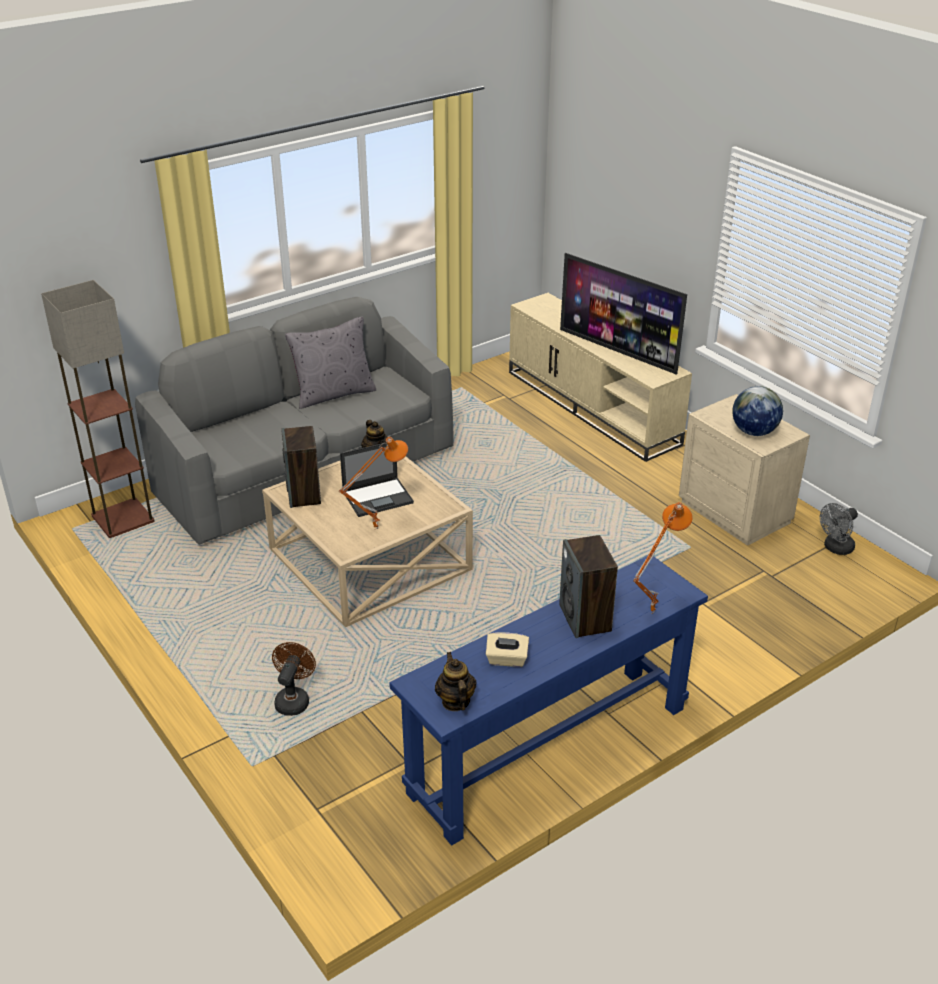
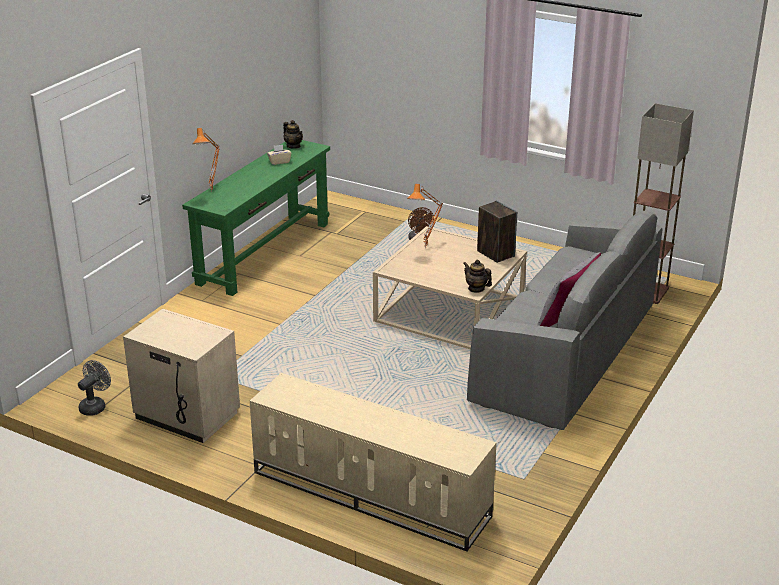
camera: 155 degrees right, 5 degrees down
laptop [340,440,414,517] -> none
blue console table [389,556,708,846] -> green console table [182,140,330,296]
speaker [559,535,618,638] -> none
television [560,253,687,375] -> none
globe [732,386,783,436] -> none

